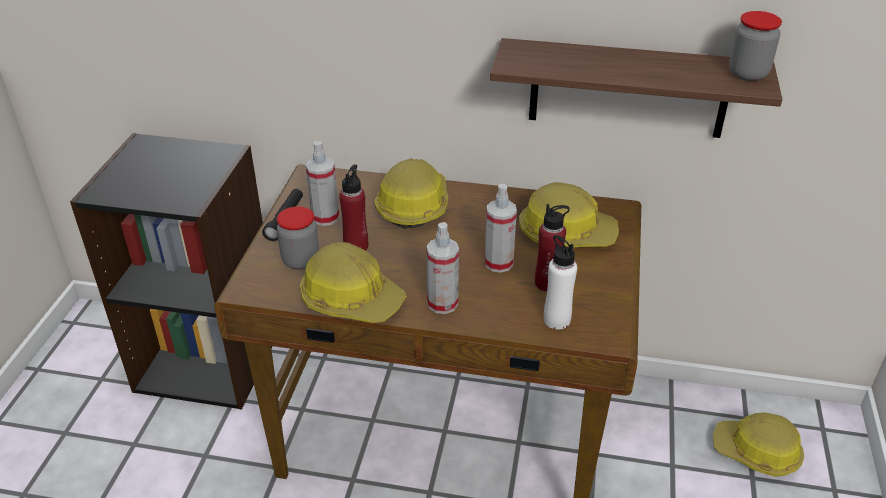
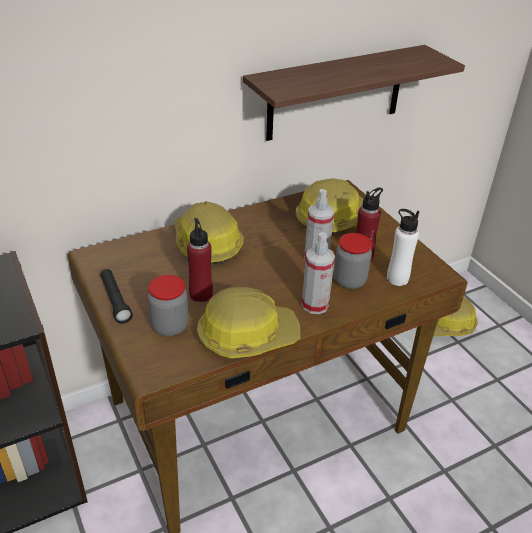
camera: 40 degrees left, 0 degrees up
spray bottle [306,141,339,226] -> none
jar [729,11,782,81] -> jar moved to [334,233,372,289]

